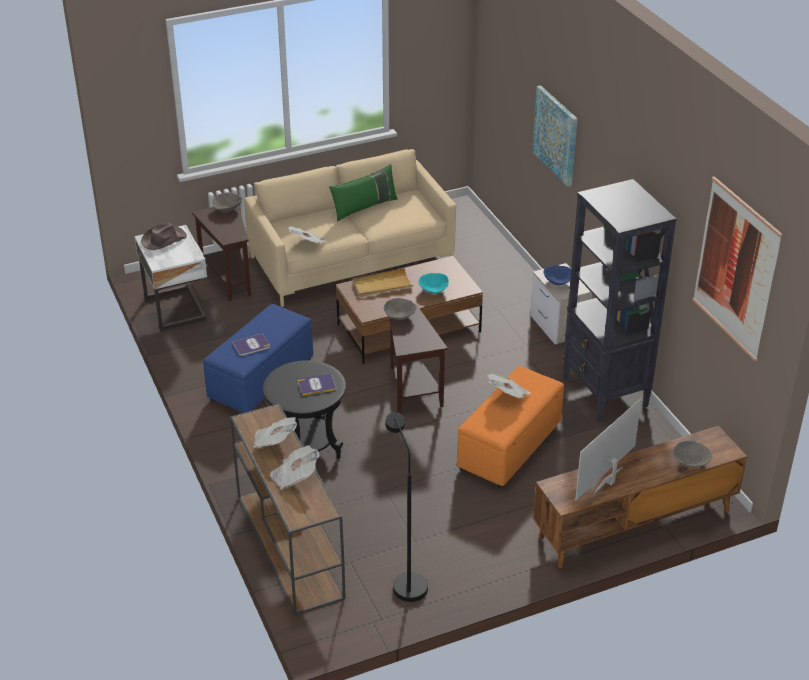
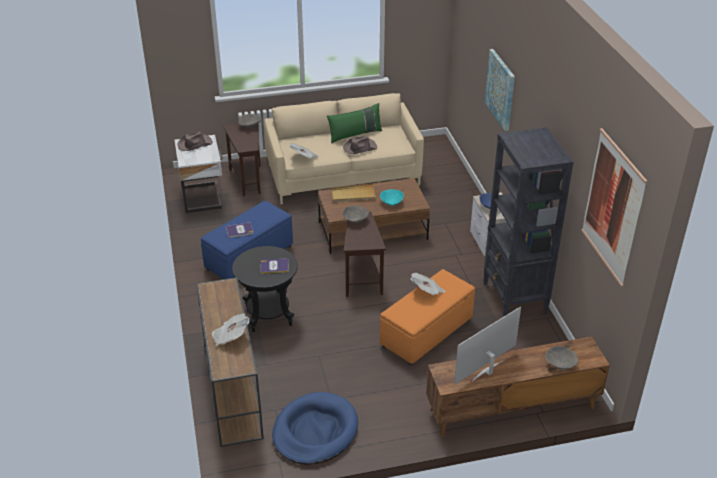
camera: 10 degrees right, 0 degrees up
newspaper [253,417,297,448] -> none
black floor lamp [385,412,428,602] -> blue dog bed [272,392,358,465]
none -> brown hat [343,136,377,154]

